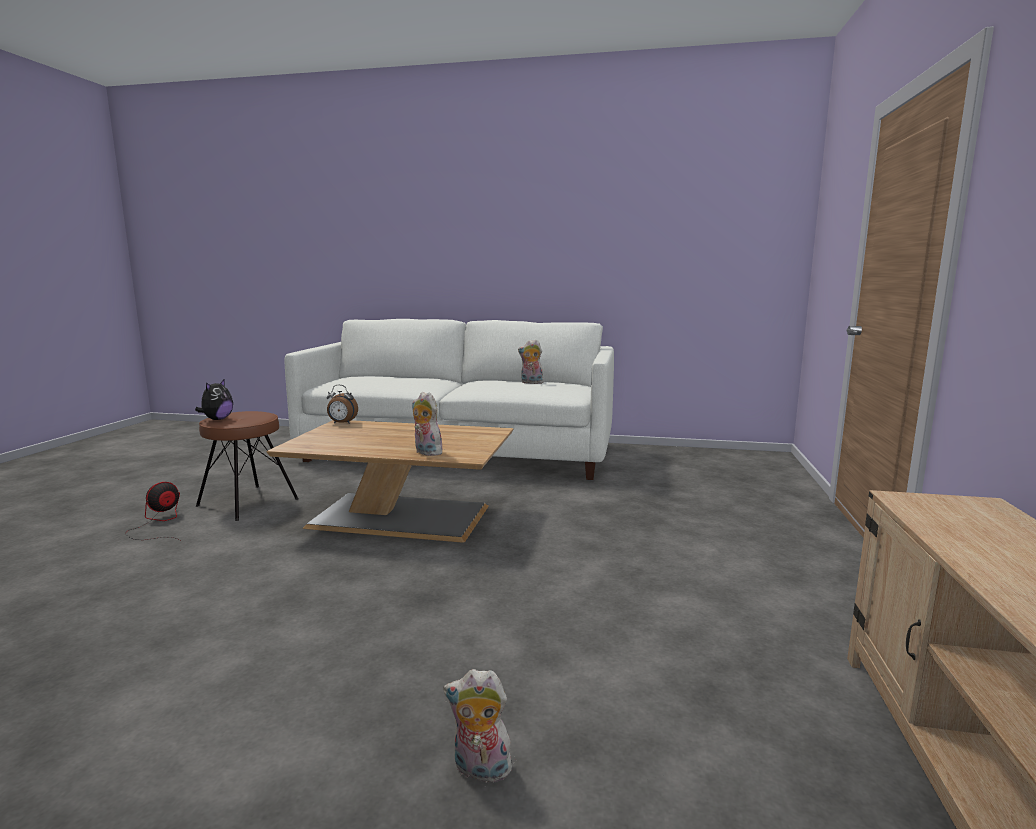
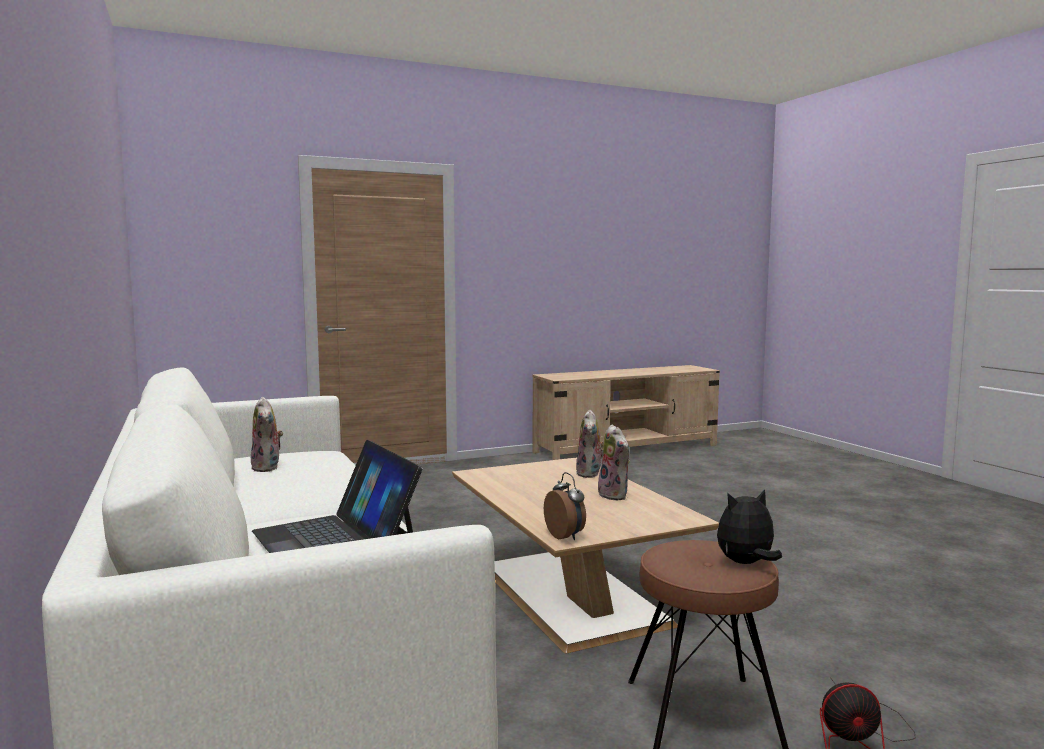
camera: 125 degrees left, 5 degrees down
plush toy [443,669,515,783] -> plush toy moved to [595,424,630,500]
none -> laptop [252,440,422,553]

